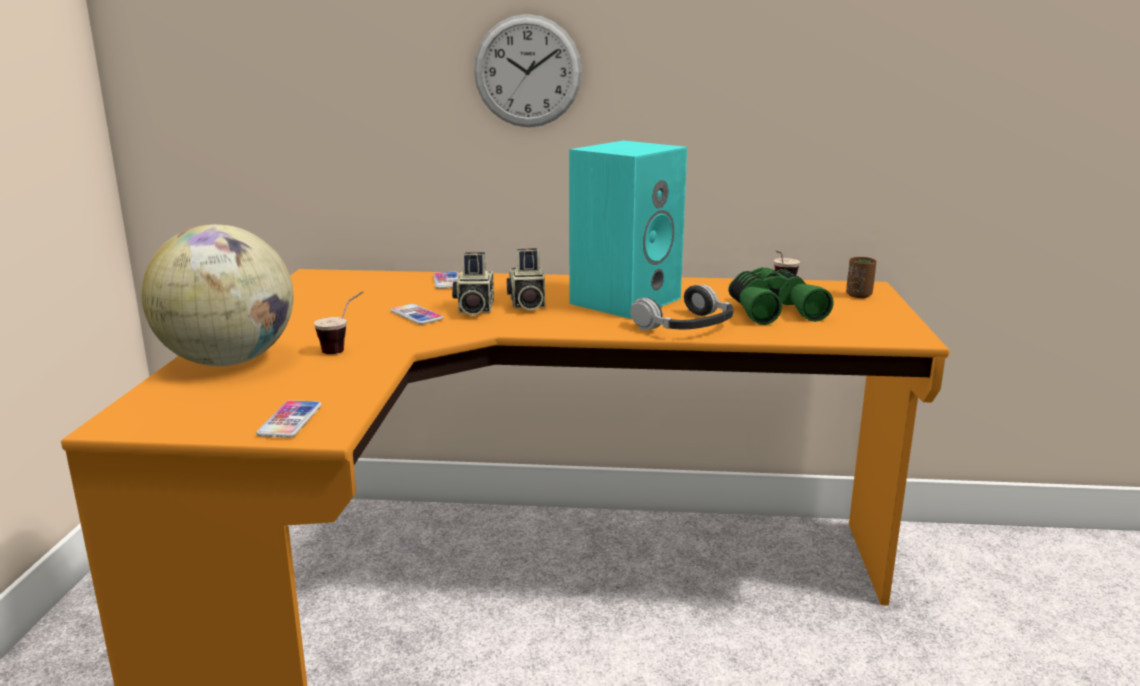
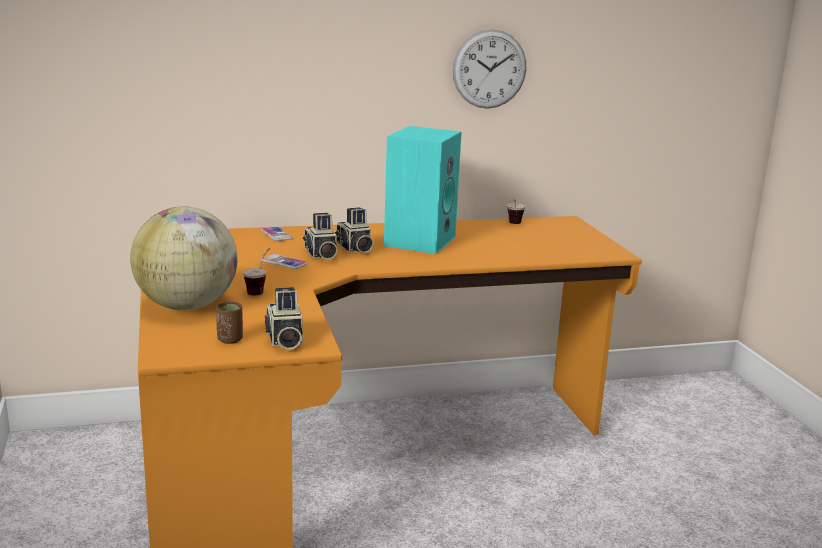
camera: 20 degrees left, 0 degrees up
phone [256,400,322,438] -> camera [265,287,303,350]
wall clock [474,14,582,127] -> wall clock moved to [452,29,527,109]
headphones [630,284,733,330] -> none
green binoculars [728,267,833,325] -> none
brown cup [846,257,877,298] -> brown cup moved to [216,302,243,344]

